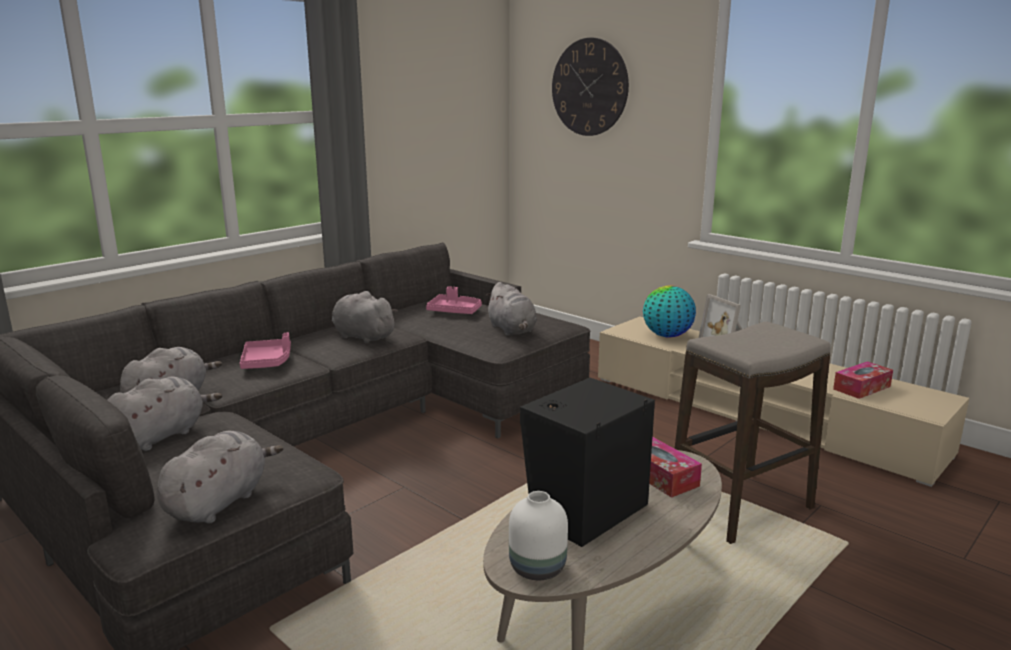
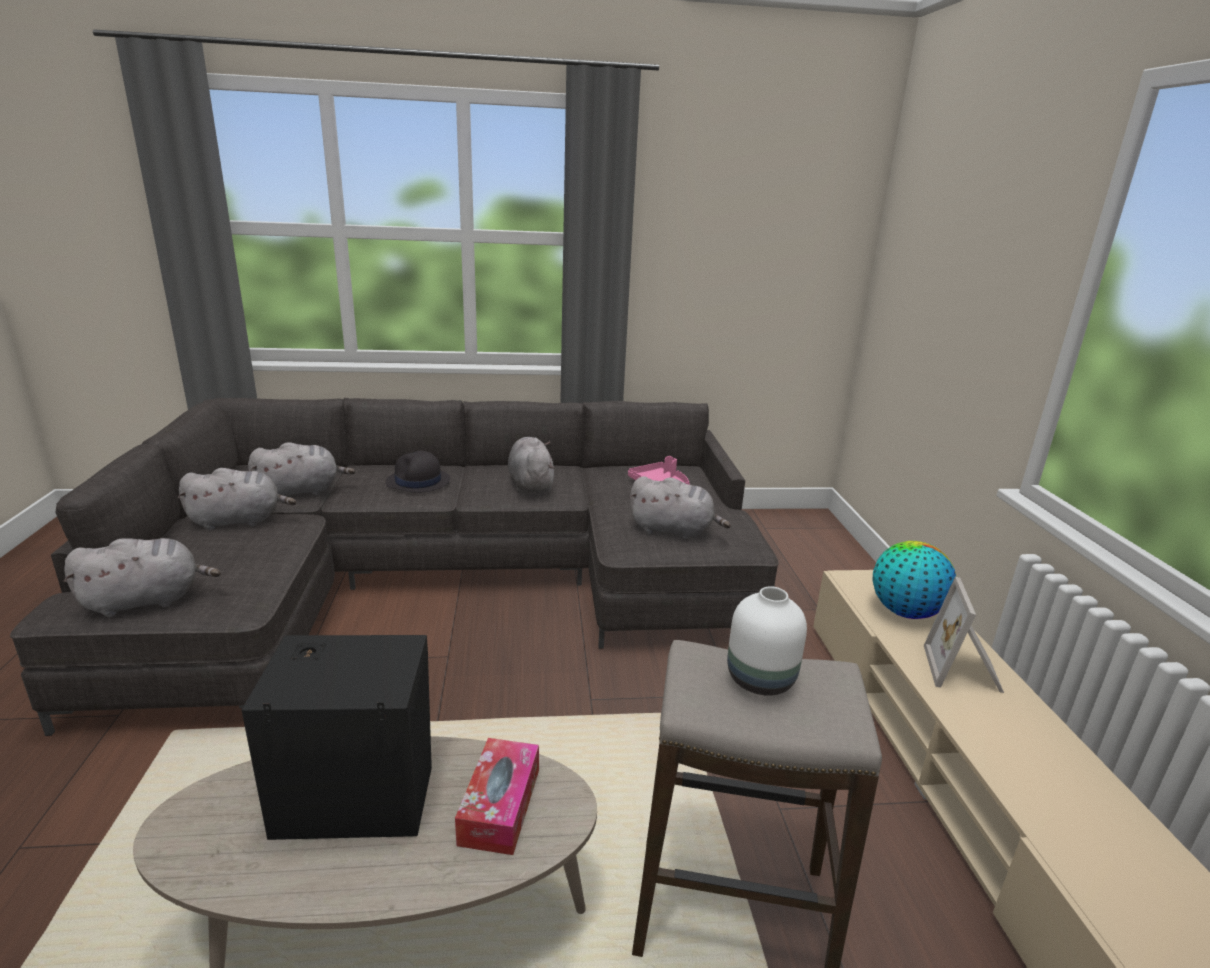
camera: 40 degrees right, 5 degrees up
pink tray [240,332,291,369] -> black hat [386,450,450,493]
grey plush toy [485,282,537,335] -> grey plush toy turned 90 degrees counterclockwise [629,476,731,540]
white vase [509,491,568,580] -> white vase moved to [727,586,807,696]
wall clock [552,37,629,136] -> none
tissue box [833,361,893,399] -> none

